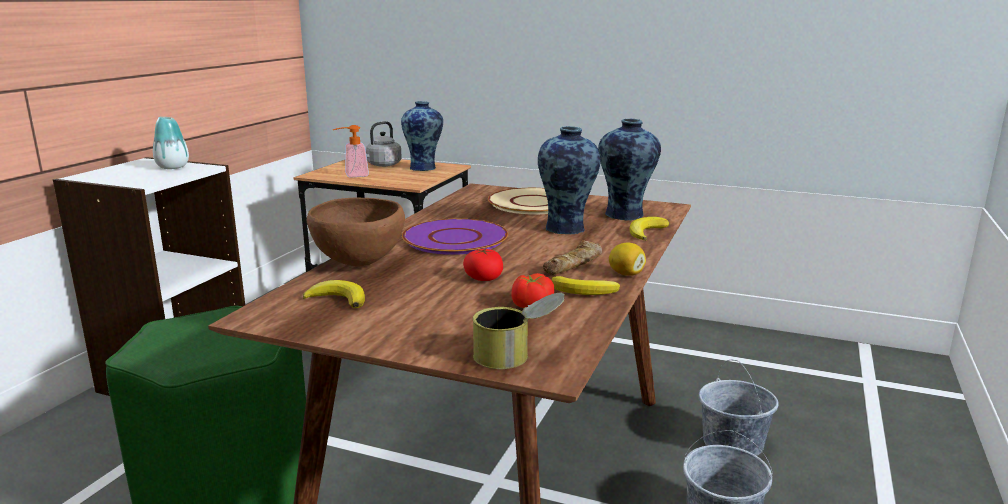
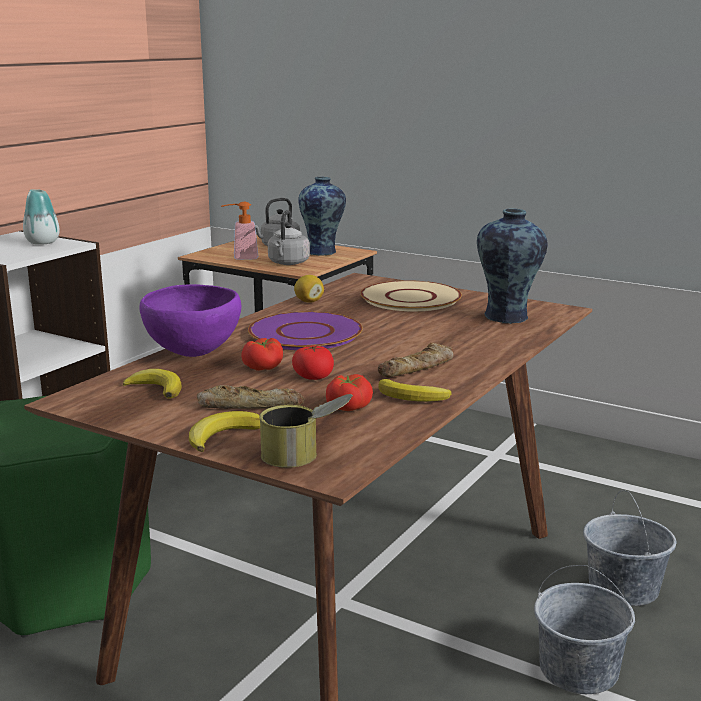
camera: 10 degrees right, 0 degrees up
brown bowl [307,197,405,267] -> purple bowl [139,284,241,357]
vase [538,126,601,234] -> none
lemon [609,243,646,276] -> lemon moved to [294,275,324,303]
banana [629,217,669,241] -> banana moved to [189,411,260,452]
none -> bread [197,385,305,409]
none -> tomato [241,338,283,371]
none -> grey kettle [268,210,310,265]

